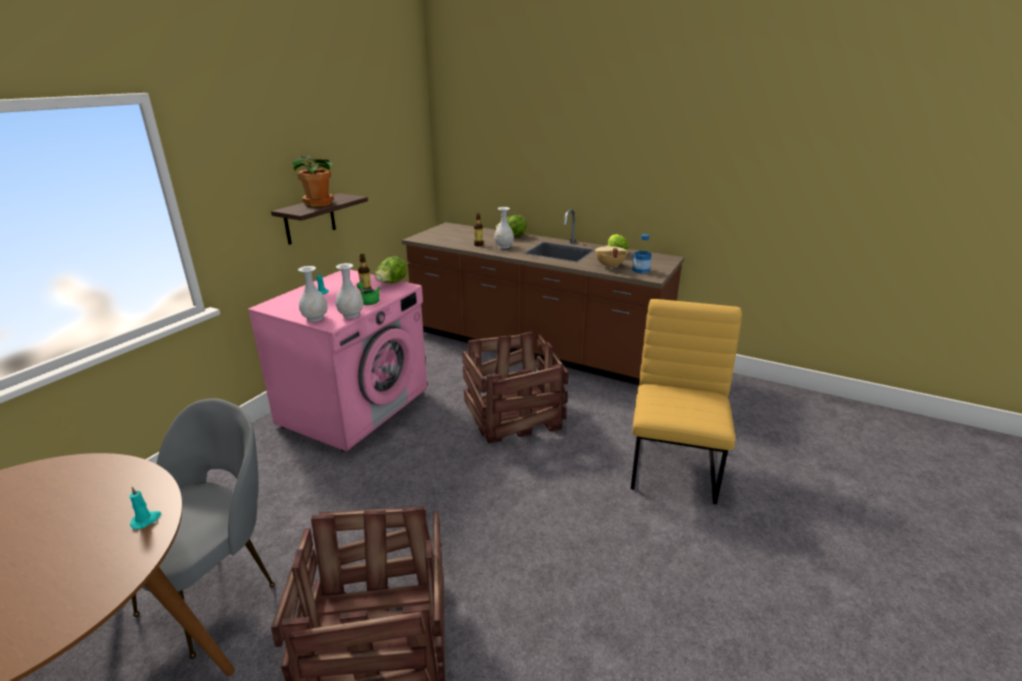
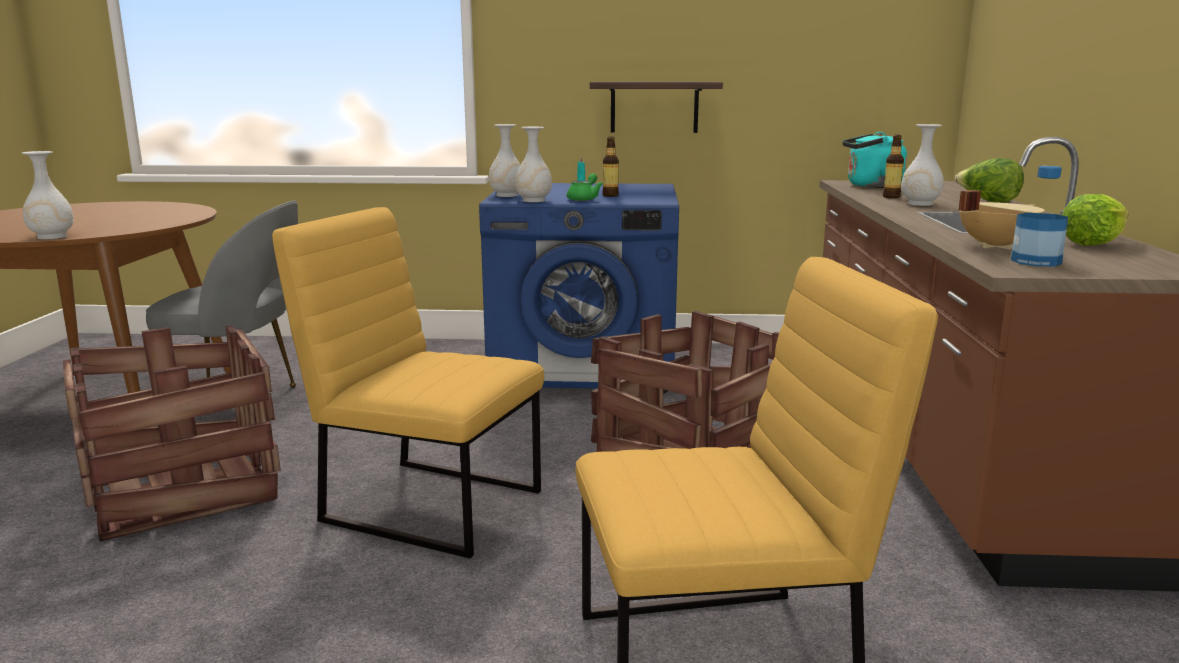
camera: 65 degrees right, 10 degrees down
turquoise candle [129,486,161,530] -> none
pink washing machine [248,270,427,452] -> blue washing machine [479,183,679,393]
potted plant [292,155,334,207] -> none
lettuce [375,256,407,283] -> none
none -> white vase [22,151,74,239]
none -> yellow chair [272,207,544,558]
none -> turquoise kettle [842,132,907,188]

